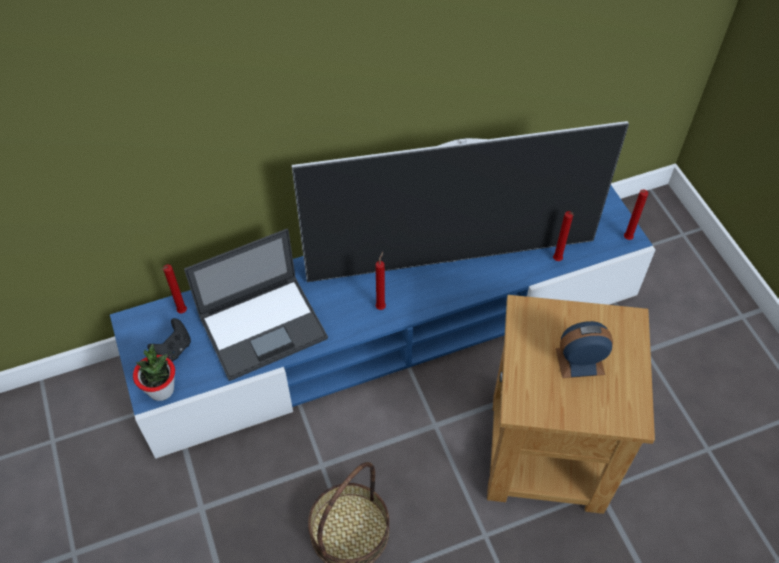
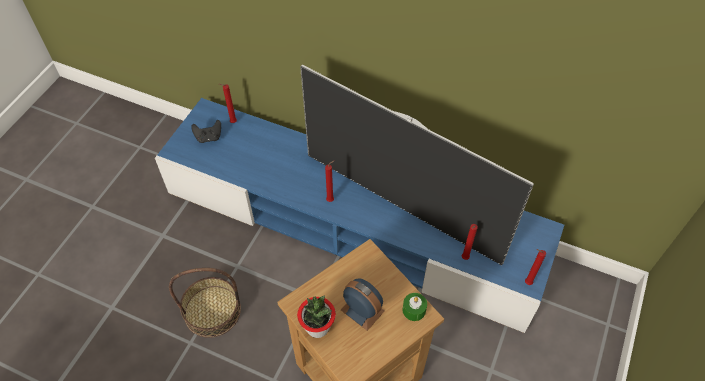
camera: 45 degrees right, 0 degrees up
potted plant [133,344,175,401] -> potted plant moved to [297,295,336,338]
laptop [184,229,328,381] -> none
none -> green candle [403,293,427,321]

